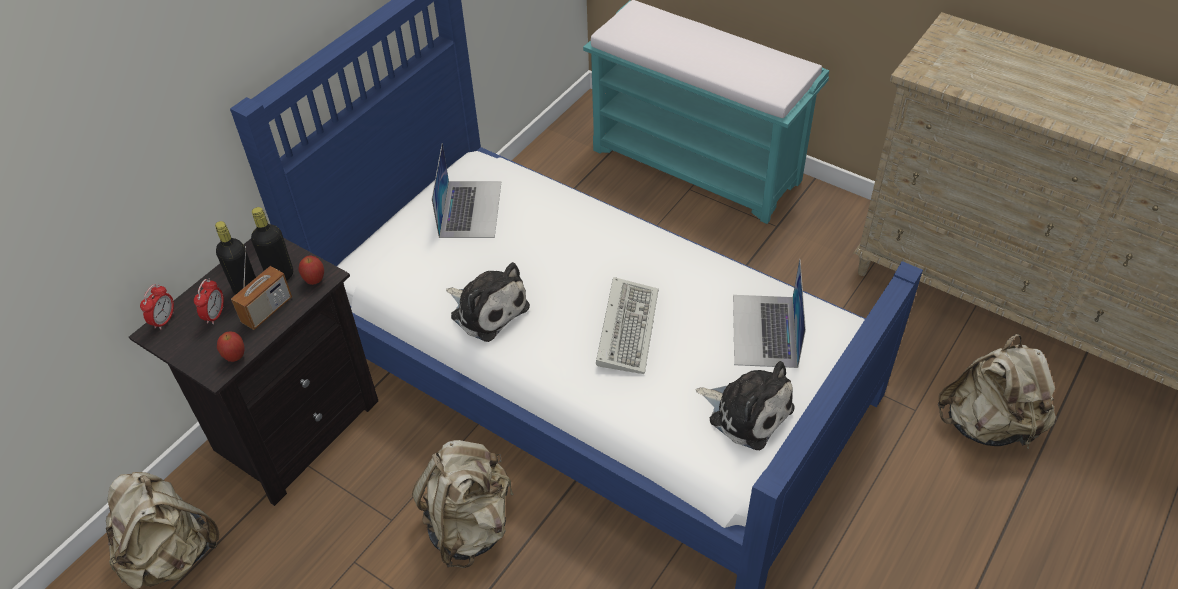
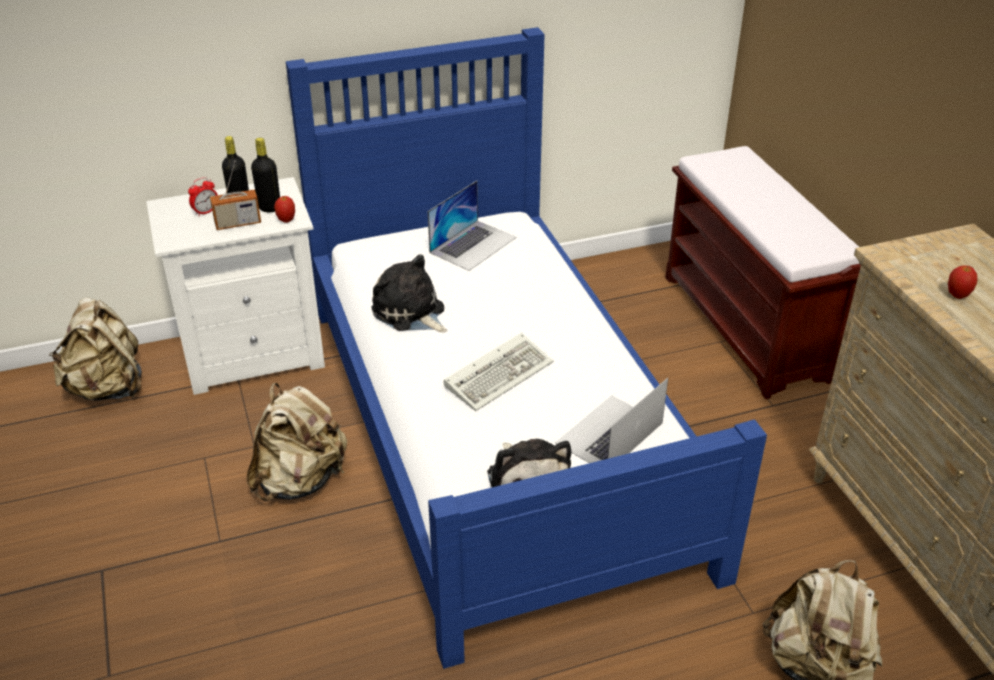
camera: 35 degrees right, 10 degrees down
black nightstand [129,238,378,506] -> white nightstand [146,177,325,395]
alarm clock [140,284,174,330] -> none
apple [217,331,244,362] -> apple moved to [948,265,977,299]
plush toy [446,262,530,342] -> plush toy turned 150 degrees clockwise [371,254,447,332]
turquoise bench [583,0,829,224] -> brown bench [665,146,861,399]

